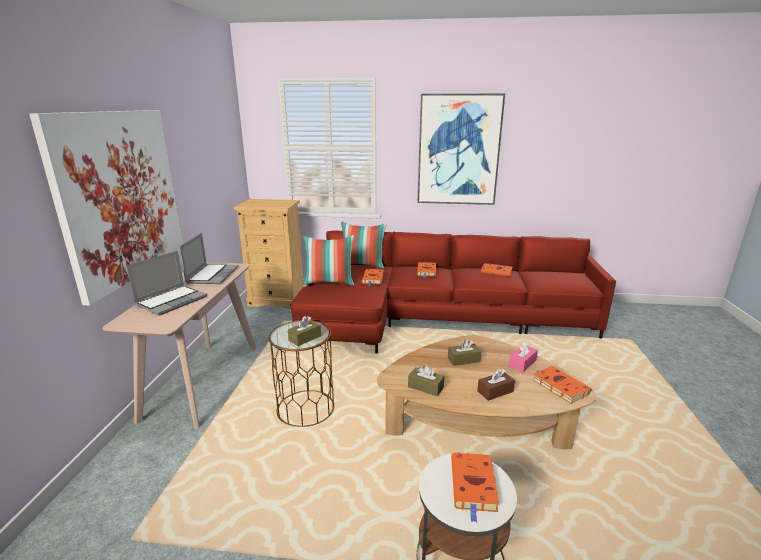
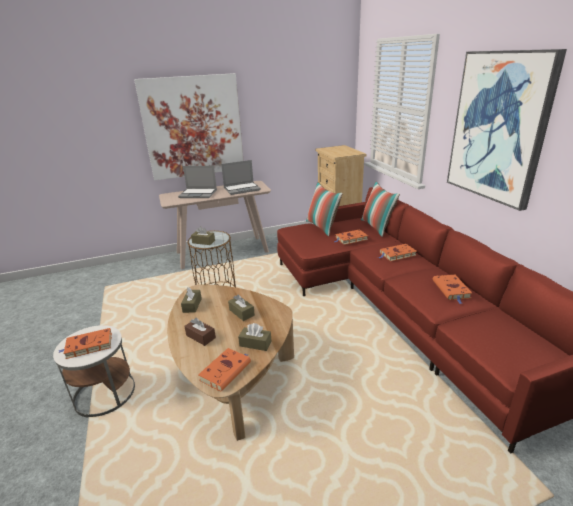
camera: 65 degrees right, 5 degrees up
pink tissue box [509,341,538,372] -> brown tissue box [238,323,271,351]

